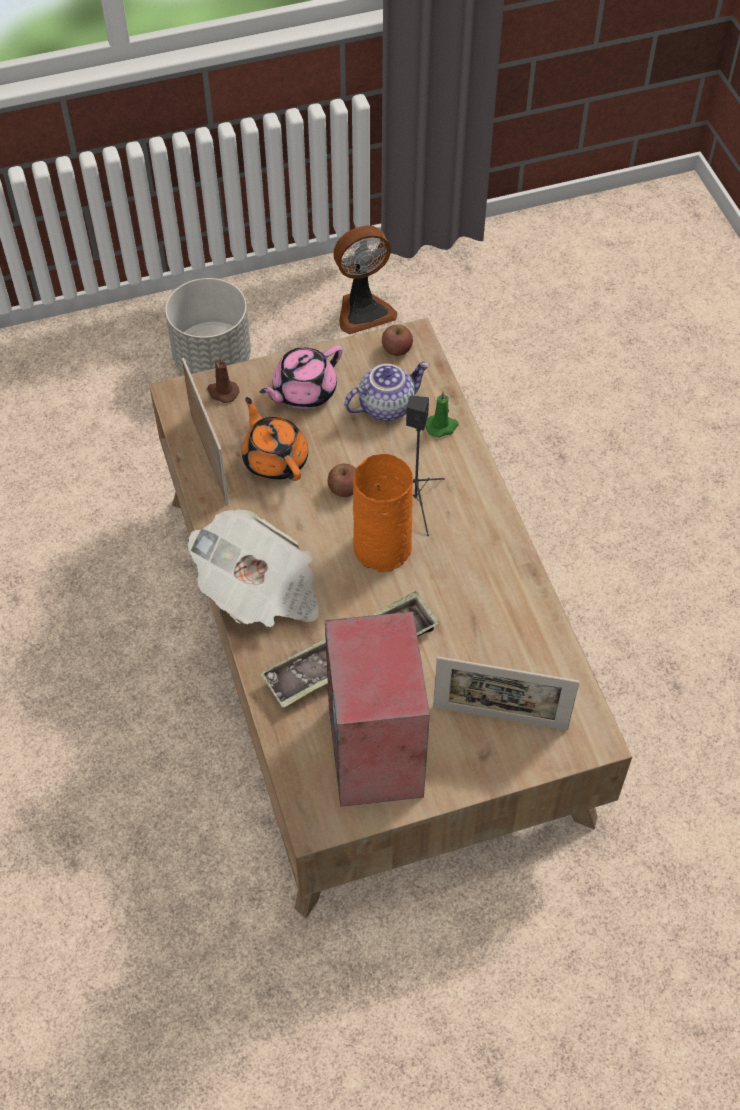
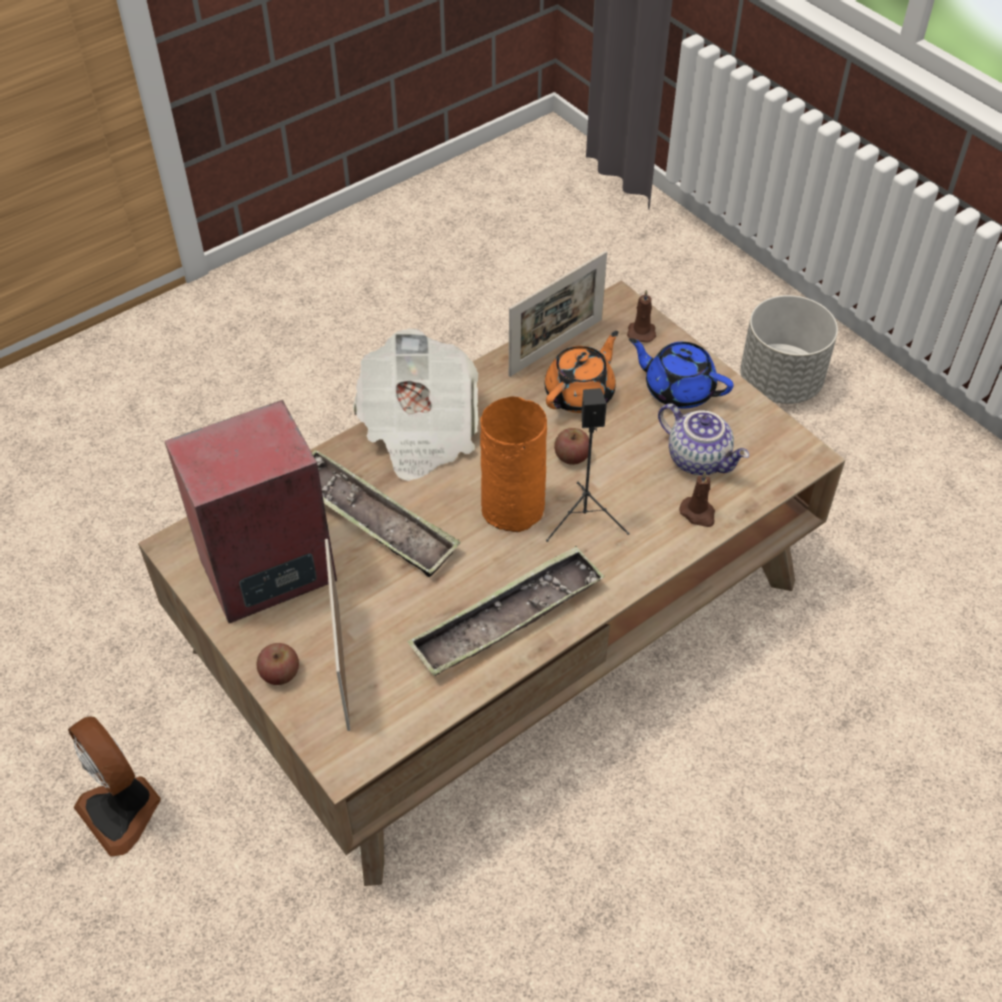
camera: 70 degrees right, 5 degrees down
pink teapot [260,345,342,409] -> blue teapot [629,338,733,409]
fan [333,225,398,335] -> fan moved to [68,716,161,857]
apple [382,324,413,356] -> apple moved to [256,643,299,685]
green candle [425,391,459,438] -> brown candle [679,471,715,527]
none -> tray [407,546,605,676]

